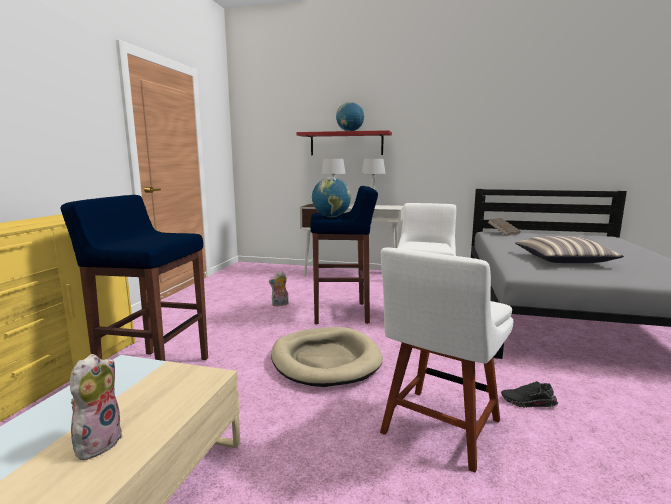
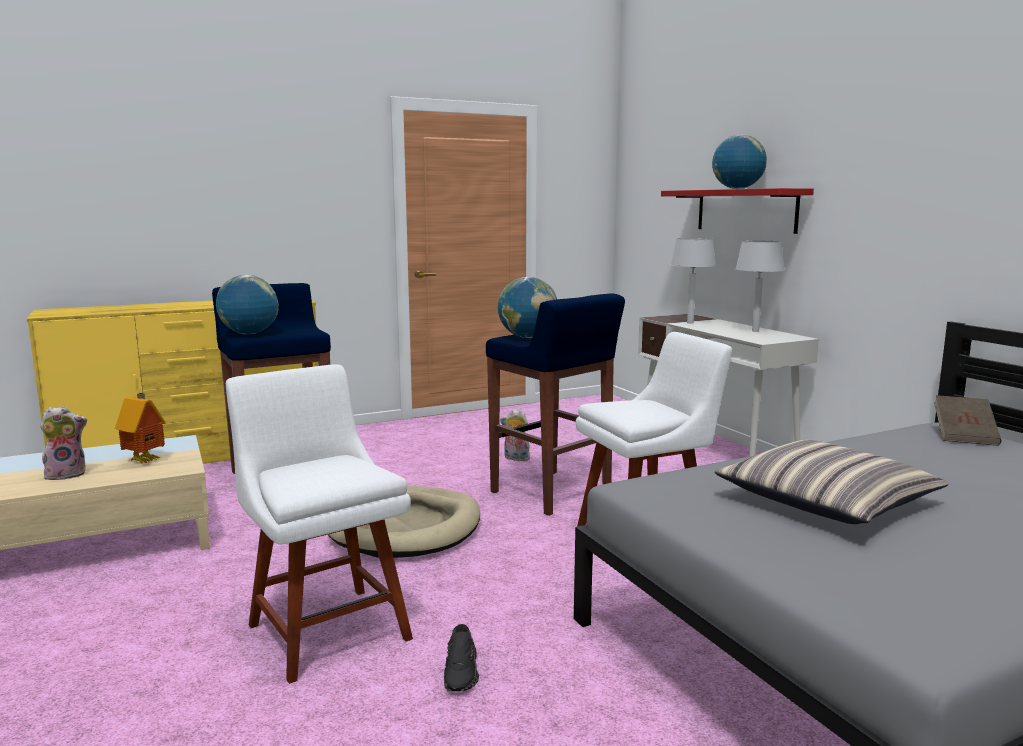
camera: 50 degrees right, 0 degrees up
white chair [380,247,513,473] -> white chair turned 60 degrees clockwise [226,364,413,684]
black shoe [501,381,558,408] -> black shoe turned 150 degrees counterclockwise [444,624,479,691]
none -> toy house [115,393,166,464]
none -> globe [216,275,279,334]

